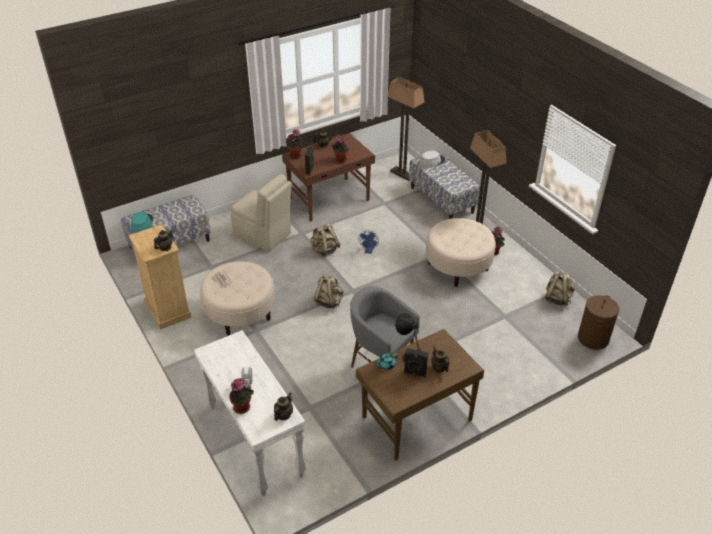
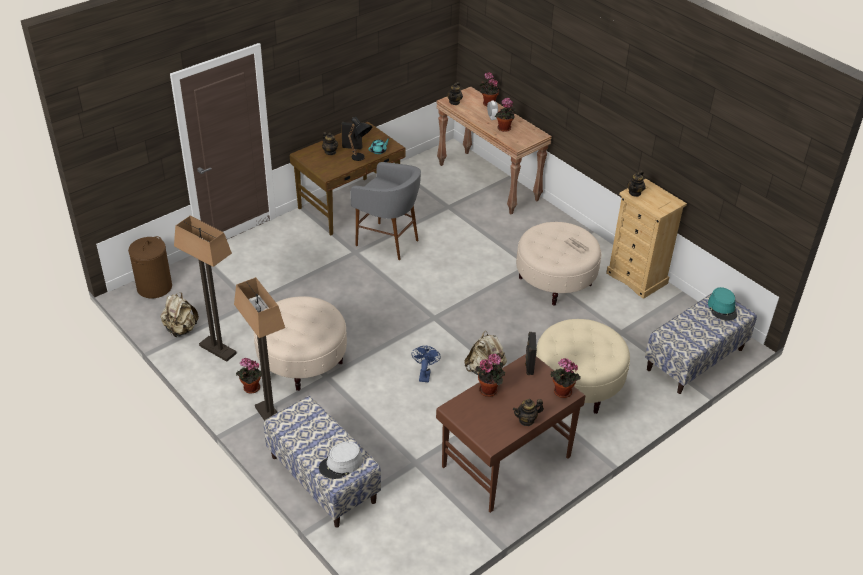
camera: 170 degrees right, 0 degrees up
white console table [194,330,306,496] -> brown console table [436,87,552,214]
beige chair [231,174,292,252] -> beige ottoman [536,319,630,414]
beige backpack [314,274,343,309] -> none
floor lamp [387,77,425,181] -> floor lamp moved to [174,216,237,362]
none -> potted plant [494,98,516,132]

